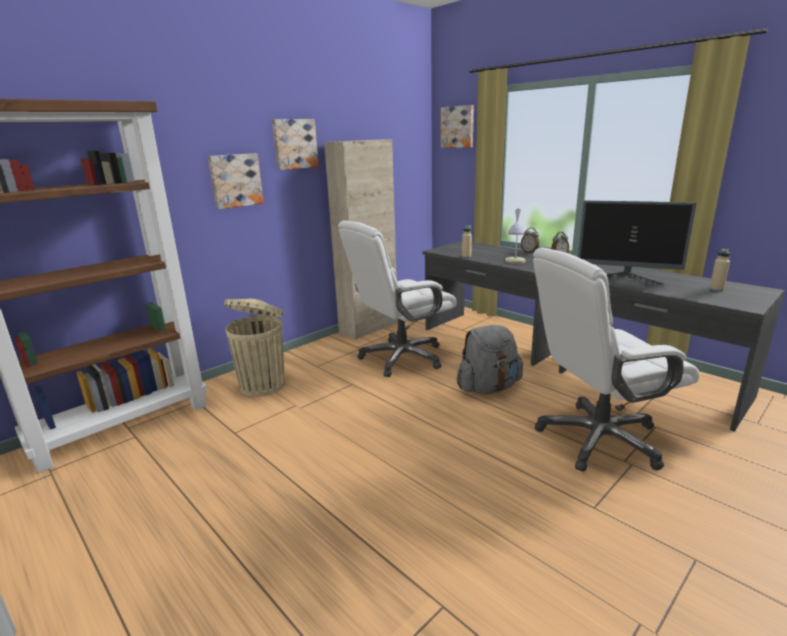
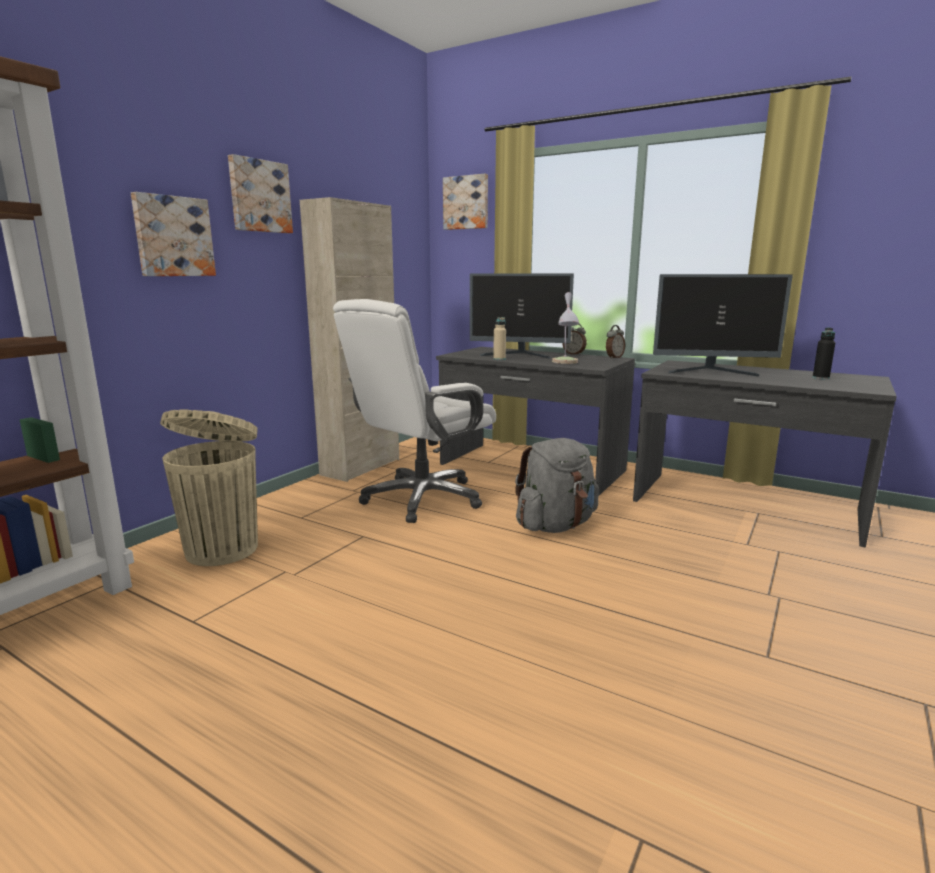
camera: 15 degrees left, 5 degrees down
white office chair [533,247,700,472] -> none
beige bottle [709,248,730,291] -> black bottle [812,328,835,380]
none -> monitor [470,273,574,359]

